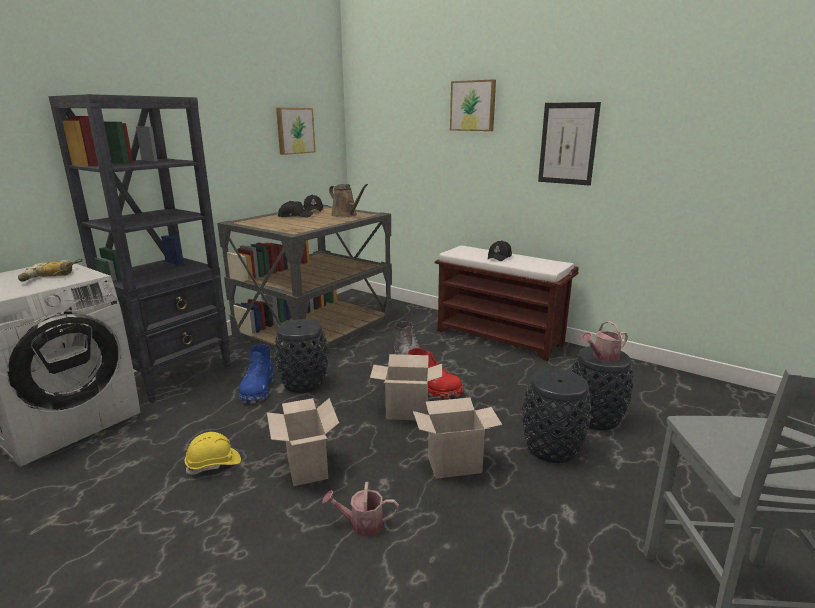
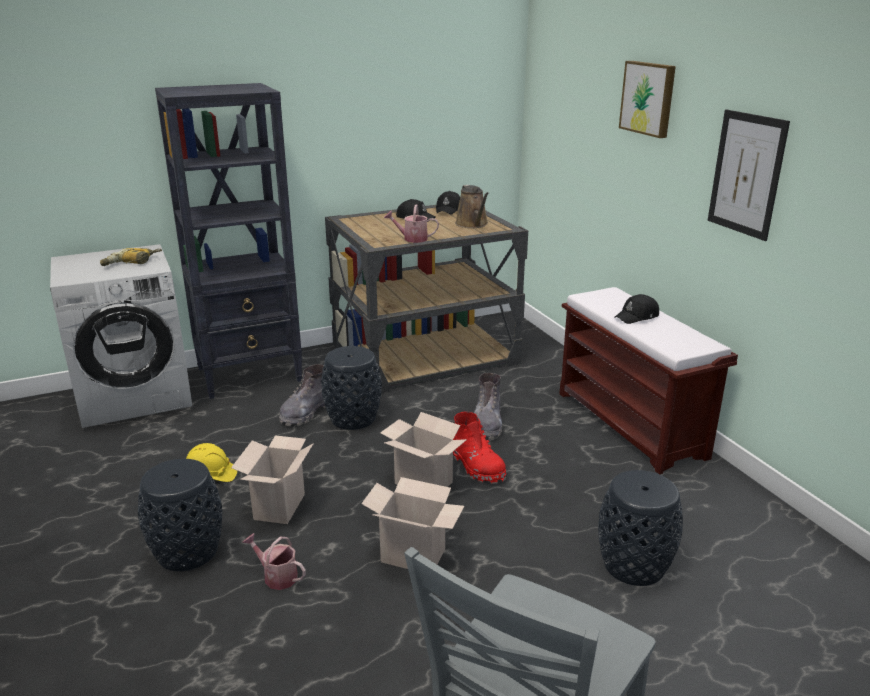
camera: 30 degrees right, 5 degrees up
blue boot [239,345,274,404] -> grey boot [279,364,328,426]
picture [276,108,316,155] -> none
black stool [522,369,591,463] -> black stool moved to [138,459,222,571]
watering can [581,321,628,362] -> watering can moved to [384,204,439,243]

